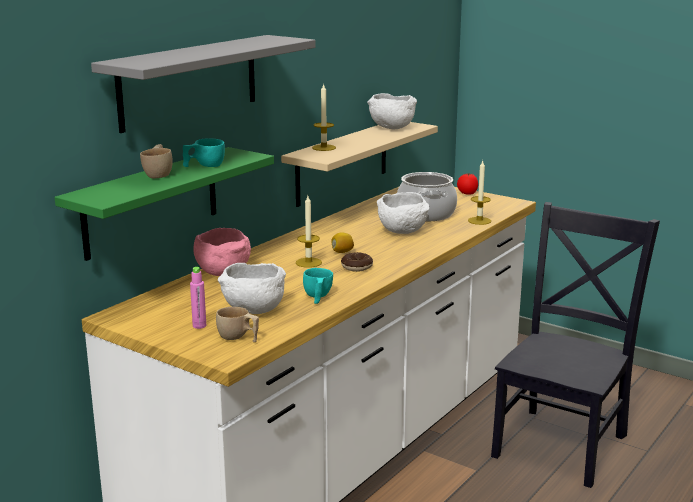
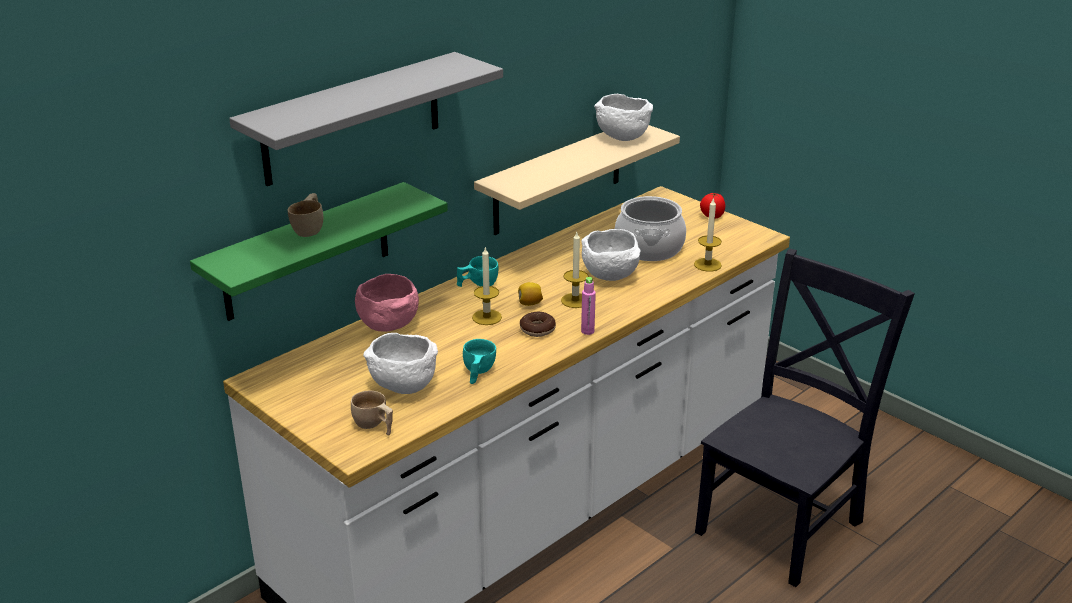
camera: 10 degrees right, 10 degrees up
turquoise cup [183,139,225,167] -> turquoise cup moved to [457,256,498,287]
pink bottle [190,267,206,329] -> pink bottle moved to [581,277,596,335]
candle [312,83,336,151] -> candle moved to [561,232,588,308]

